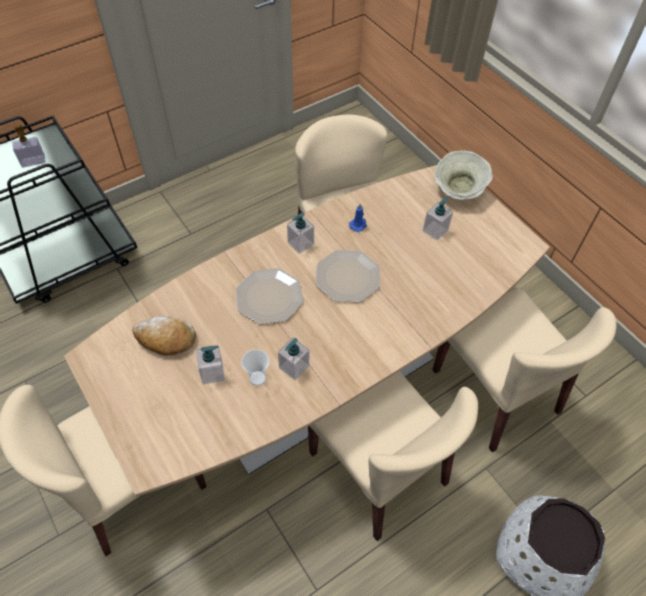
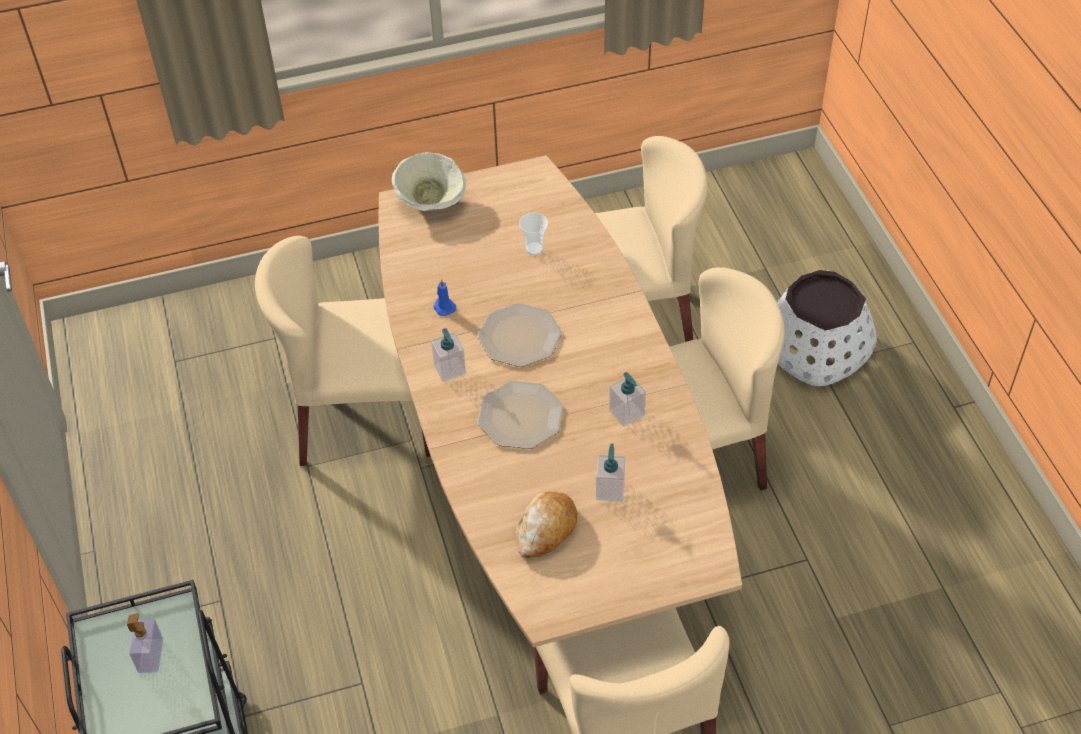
camera: 70 degrees left, 5 degrees down
cup [241,349,269,386] -> cup moved to [519,213,548,255]
soap dispenser [423,196,453,240] -> none

